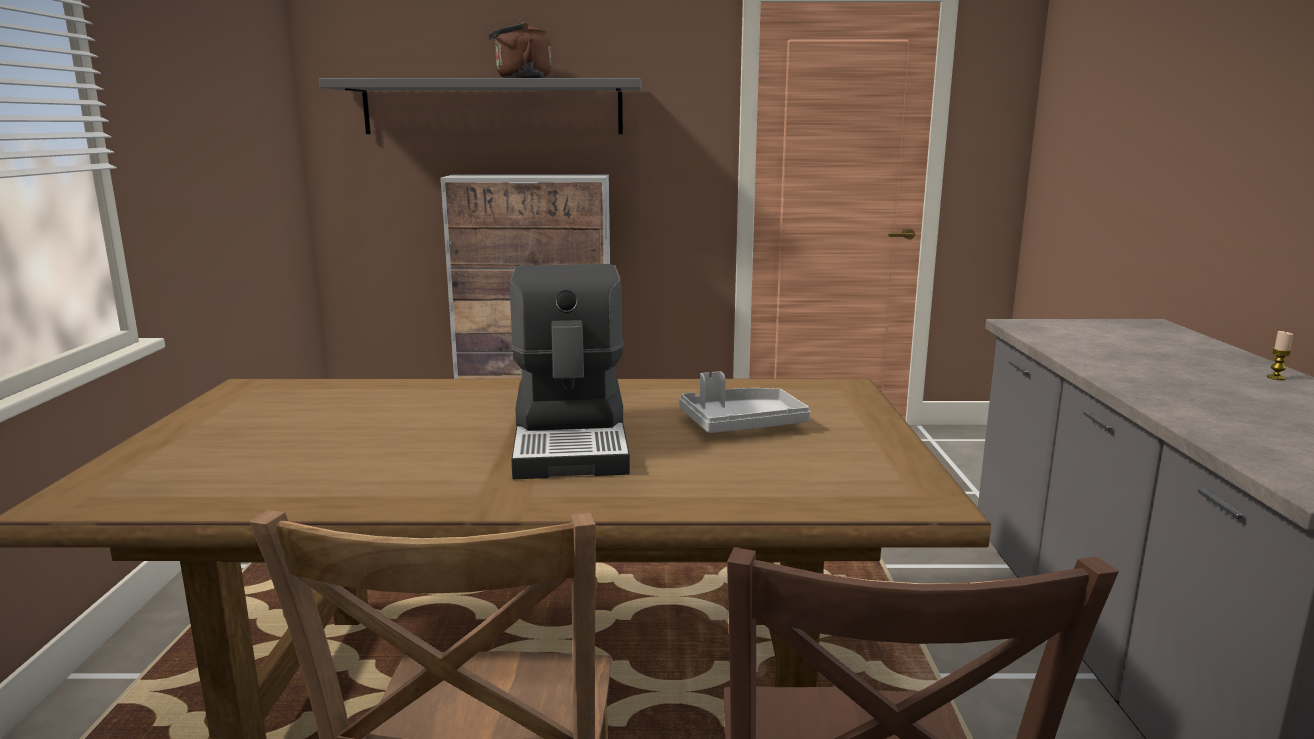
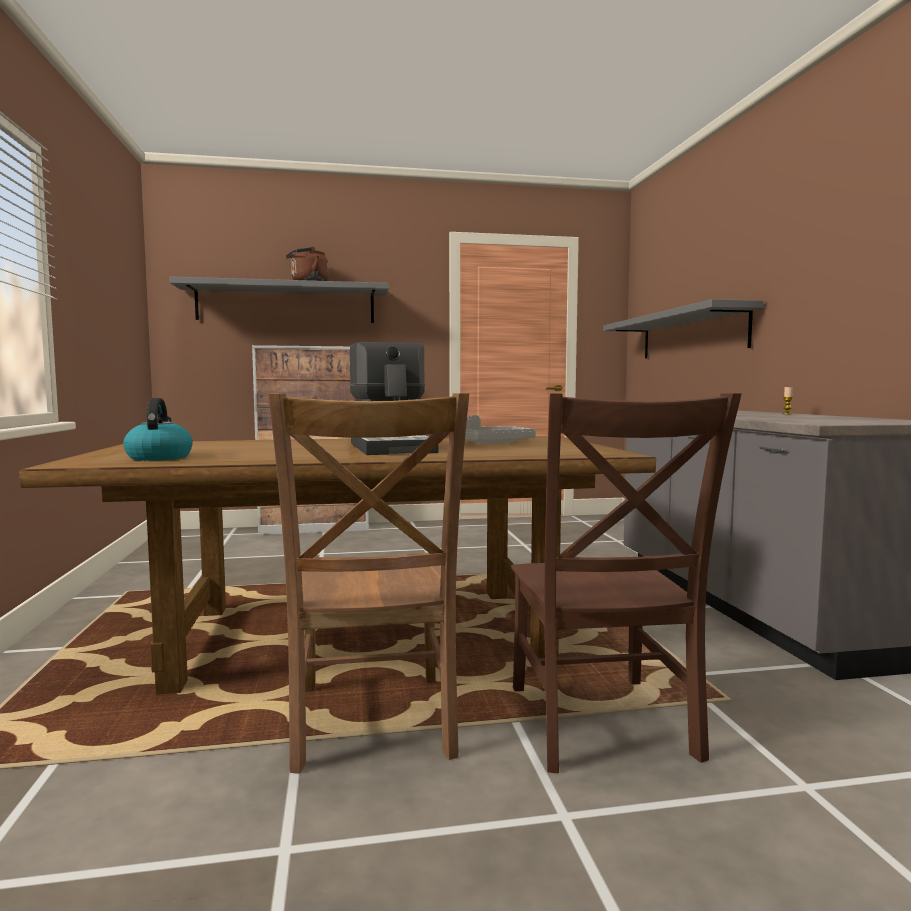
camera: 10 degrees left, 10 degrees down
none -> kettle [123,398,193,461]
none -> grey shelf [603,299,764,358]

